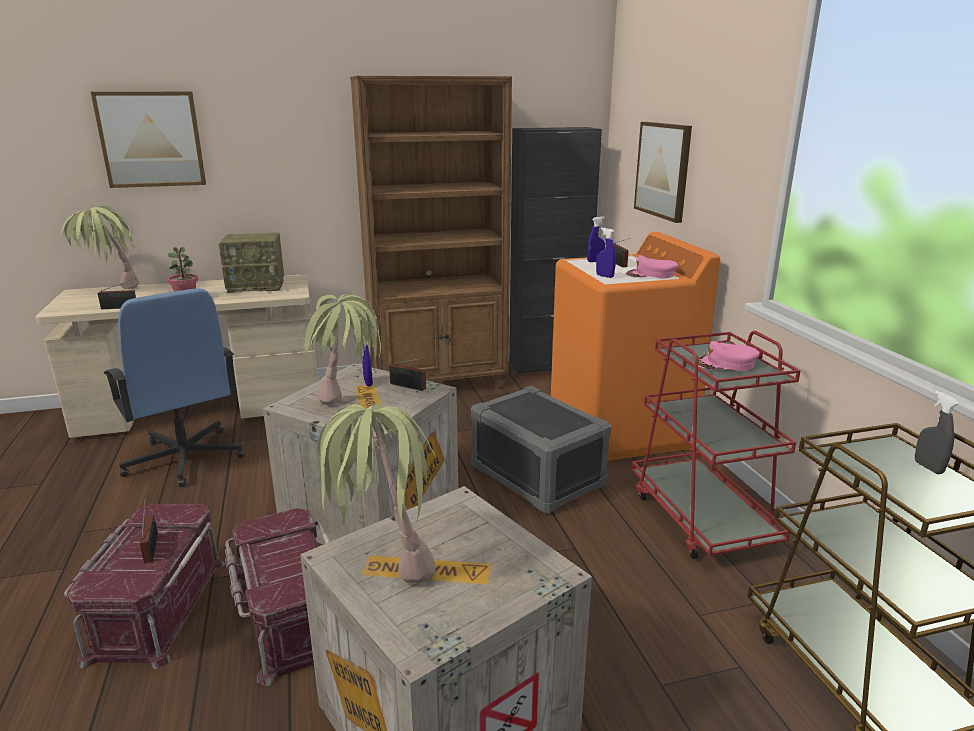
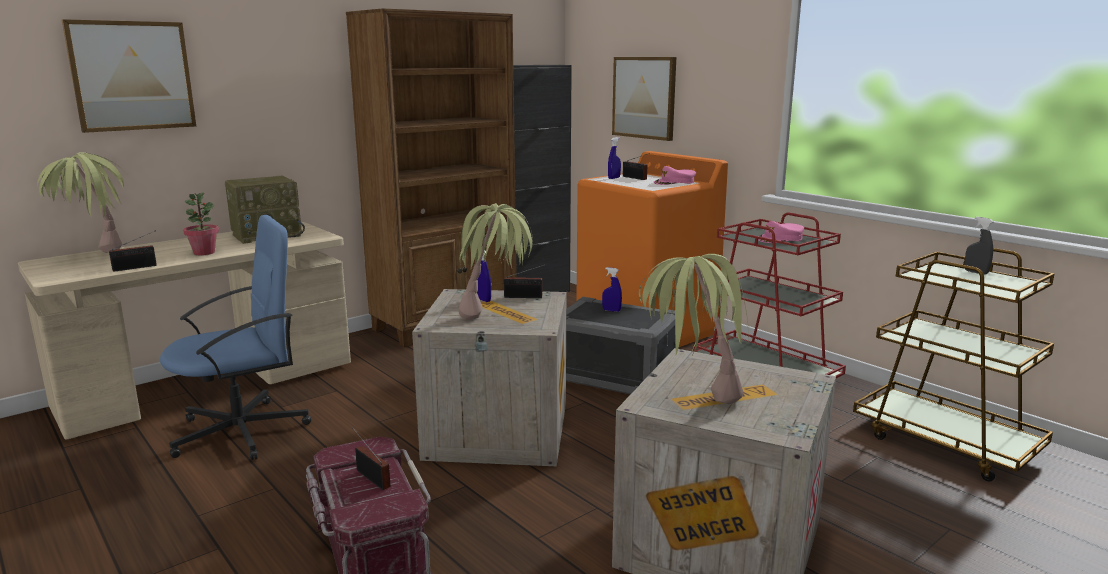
camera: 25 degrees left, 5 degrees down
blue office chair [104,288,245,487] -> blue office chair turned 60 degrees counterclockwise [160,215,311,460]
red storage box [225,508,330,686] -> none
blue spray bottle [596,228,616,278] -> blue spray bottle moved to [602,267,622,312]

